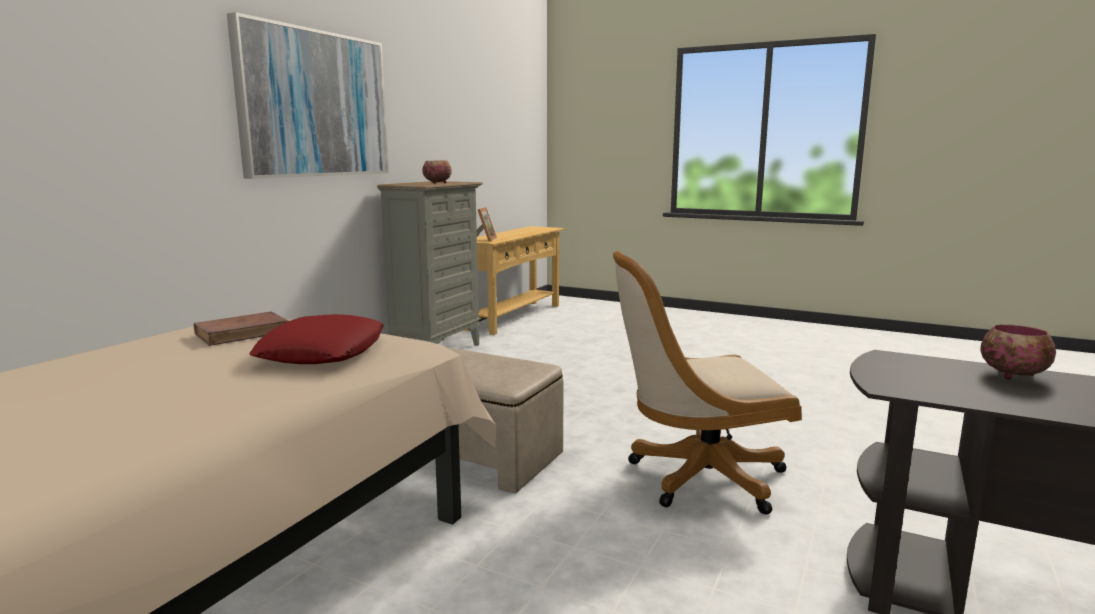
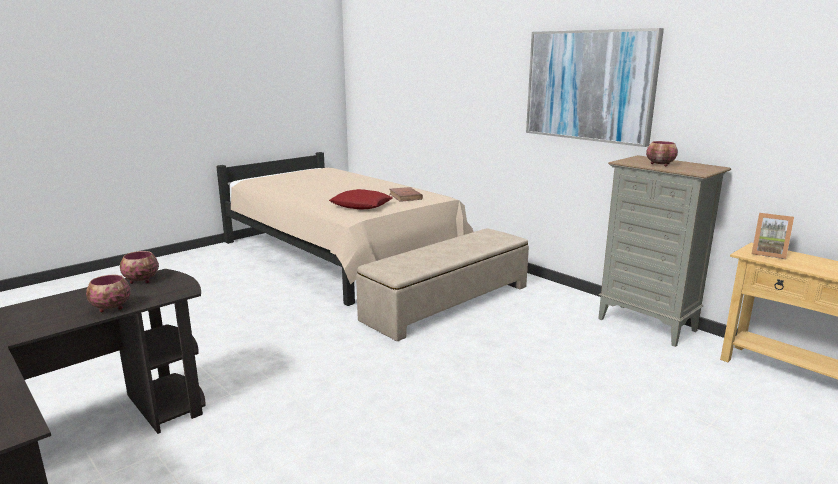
camera: 110 degrees right, 5 degrees up
office chair [613,251,802,514] -> none
none -> bowl [120,251,159,284]

